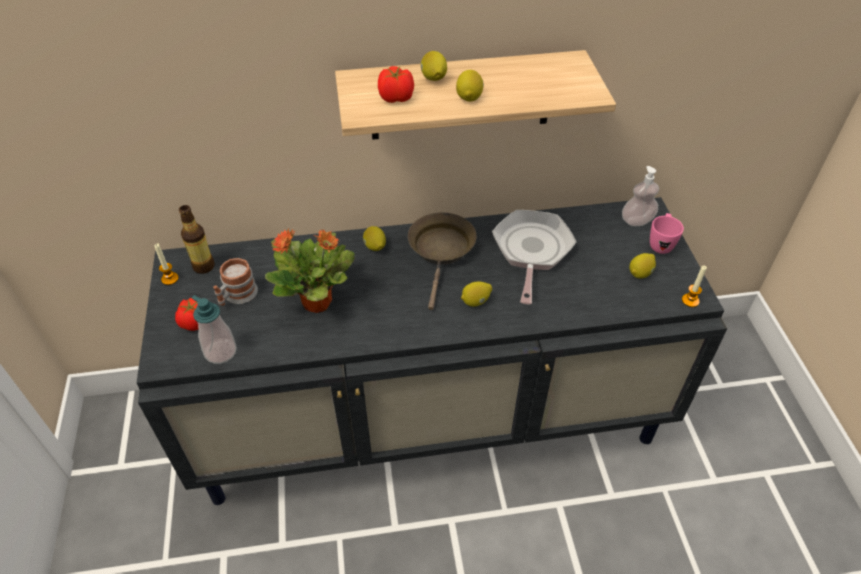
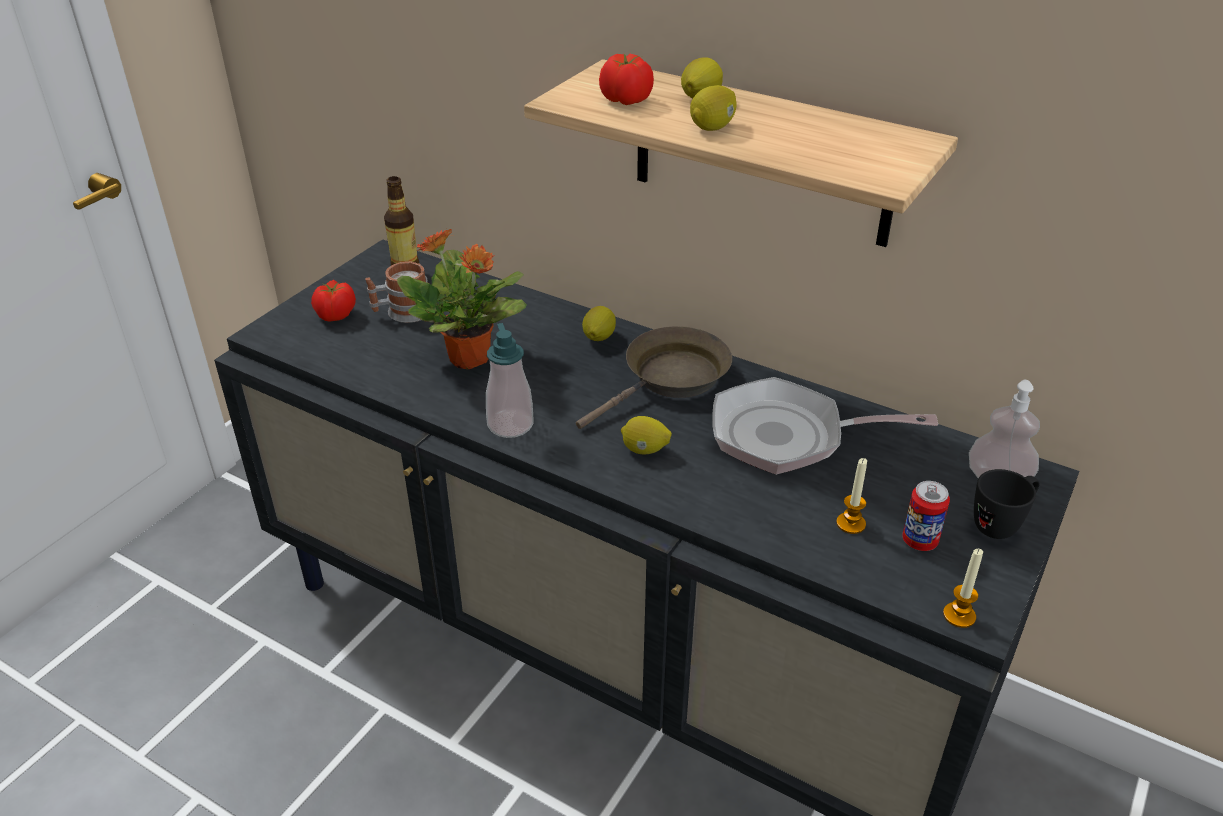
camera: 40 degrees right, 10 degrees down
candle [154,243,179,285] -> candle moved to [836,458,867,534]
soap dispenser [192,295,237,364] -> soap dispenser moved to [486,323,534,438]
frying pan [492,210,577,304] -> frying pan turned 135 degrees counterclockwise [712,377,938,475]
lemon [629,253,656,279] -> can [902,481,950,551]
pink mug [650,213,684,254] -> black mug [974,469,1039,539]

